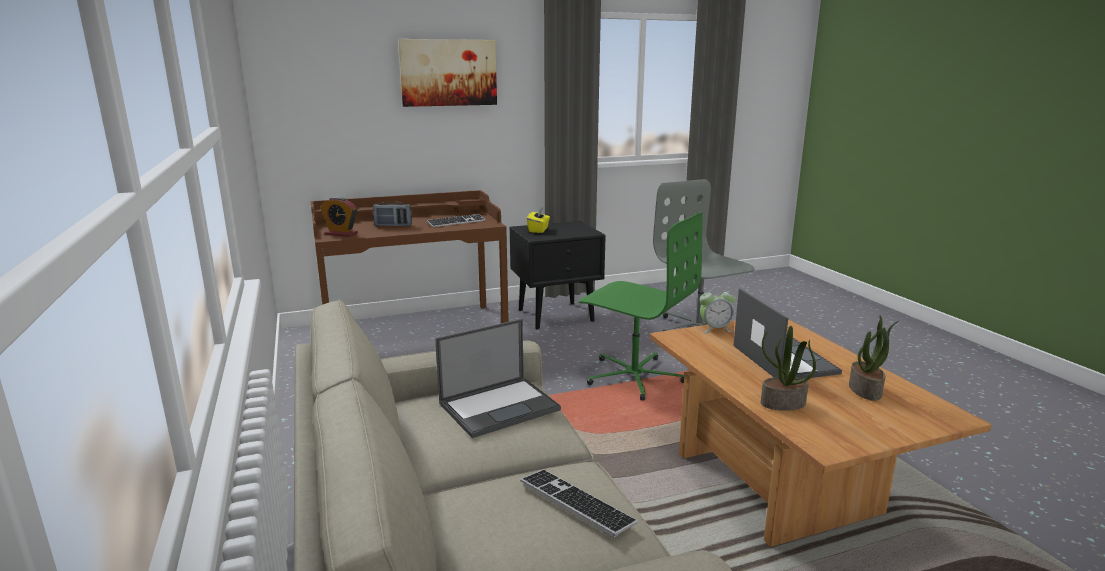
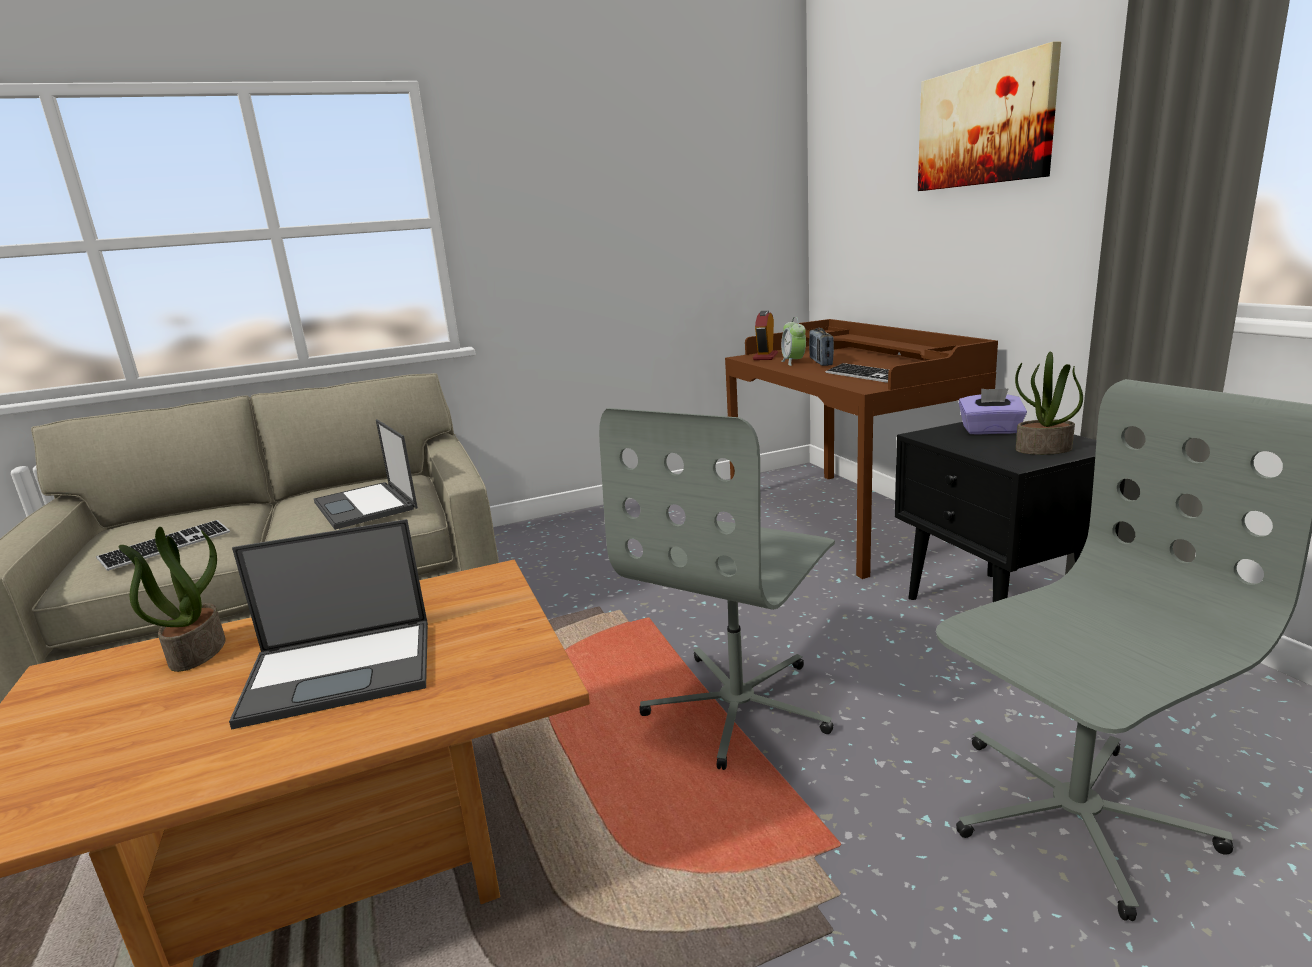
camera: 90 degrees right, 0 degrees up
yellow tissue box [527,208,550,233] -> purple tissue box [959,388,1027,435]
green office chair [578,212,703,400] -> grey office chair [599,408,835,770]
alarm clock [700,287,735,333] -> alarm clock moved to [781,317,806,366]
potted plant [849,316,899,401] -> potted plant moved to [1015,351,1083,455]

